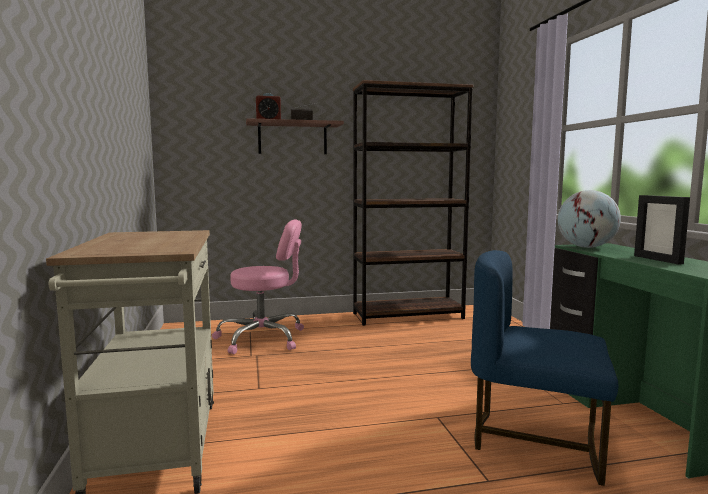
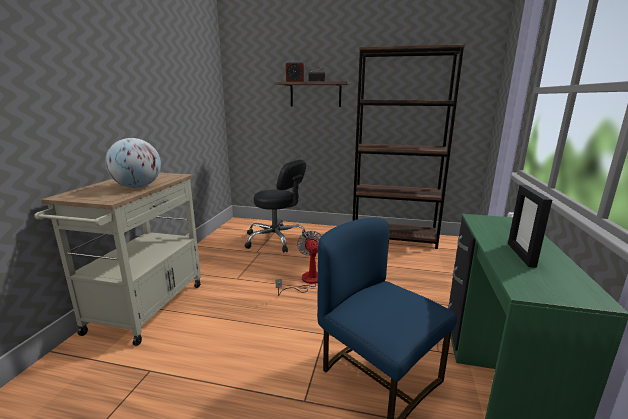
camera: 25 degrees right, 10 degrees up
pink office chair [212,219,304,354] -> black office chair [245,160,308,253]
globe [558,190,621,248] -> globe moved to [105,138,161,188]
none -> fan [276,231,321,296]

